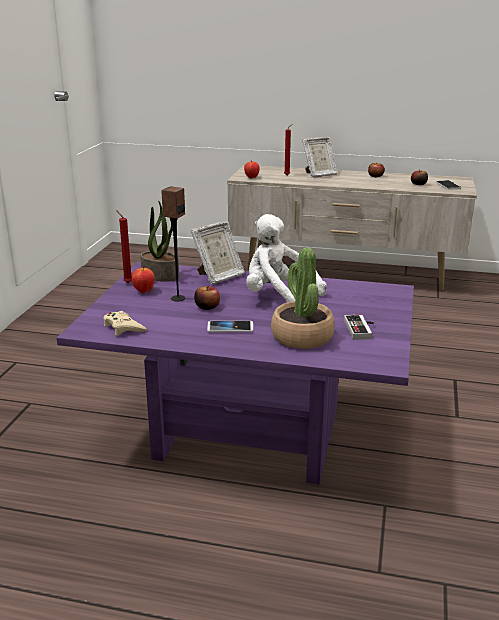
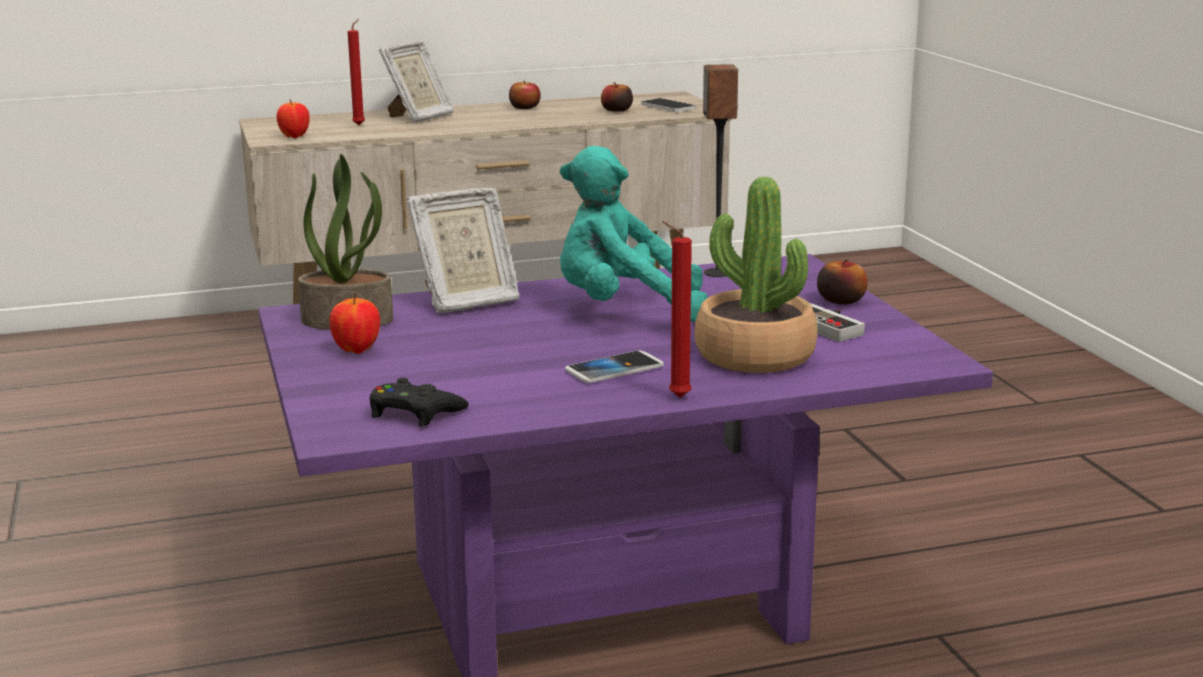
camera: 30 degrees left, 5 degrees down
beige game controller [104,311,147,336] -> black game controller [370,378,469,426]
red candle [116,210,132,283] -> red candle moved to [662,221,692,397]
speaker [161,186,185,302] -> speaker moved to [703,64,738,277]
picture frame [191,221,245,285] -> picture frame turned 45 degrees clockwise [407,188,519,313]
apple [194,286,220,310] -> apple moved to [817,259,868,305]
white plush toy [246,214,327,302] -> turquoise plush toy [560,146,708,322]

